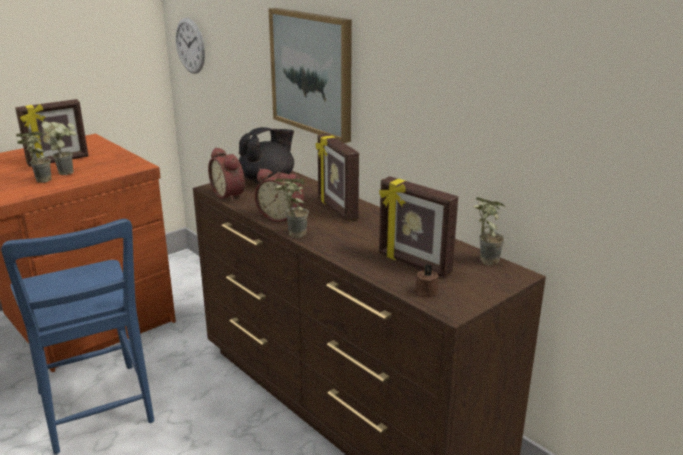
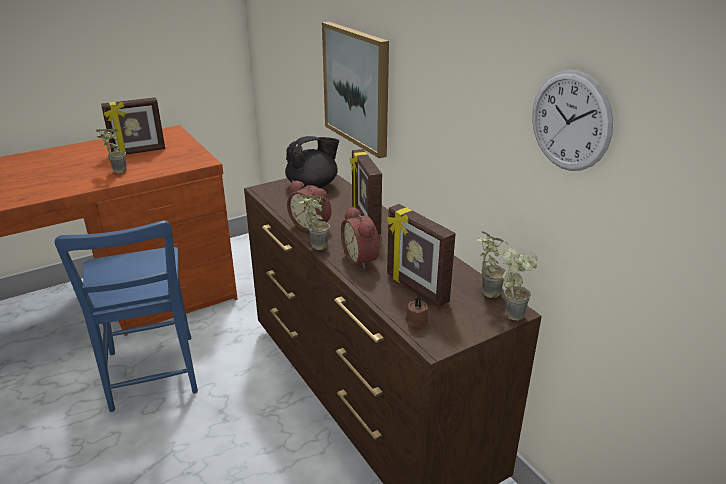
camera: 10 degrees right, 5 degrees up
potted plant [41,121,76,175] -> potted plant moved to [502,248,538,321]
wall clock [176,18,205,74] -> wall clock moved to [532,70,613,171]
alarm clock [208,147,245,202] -> alarm clock moved to [341,206,380,269]

